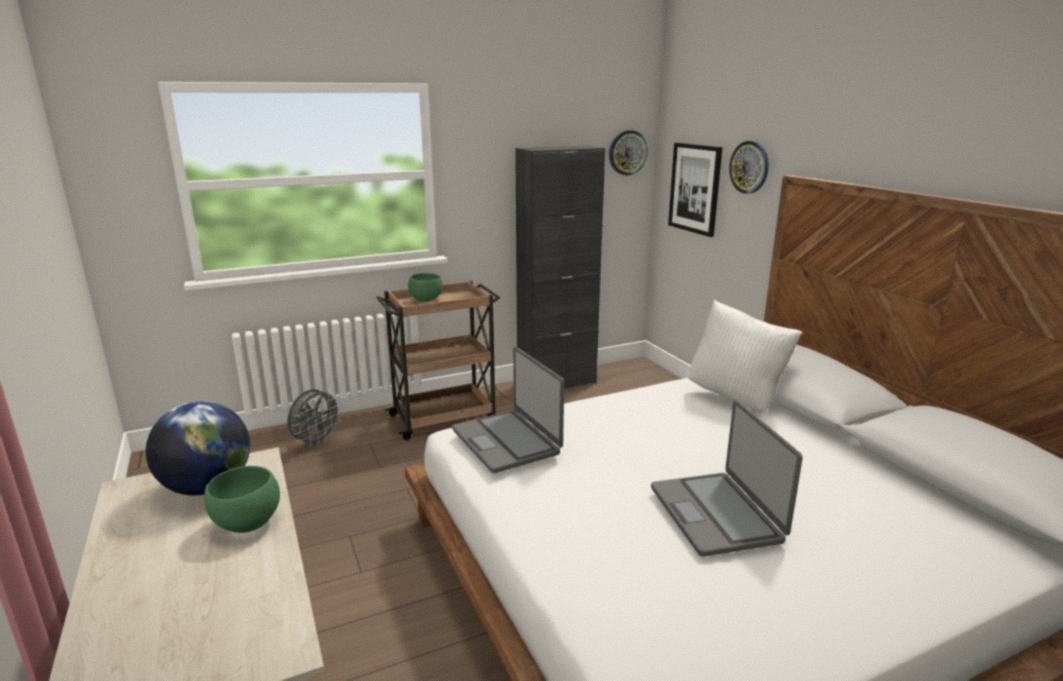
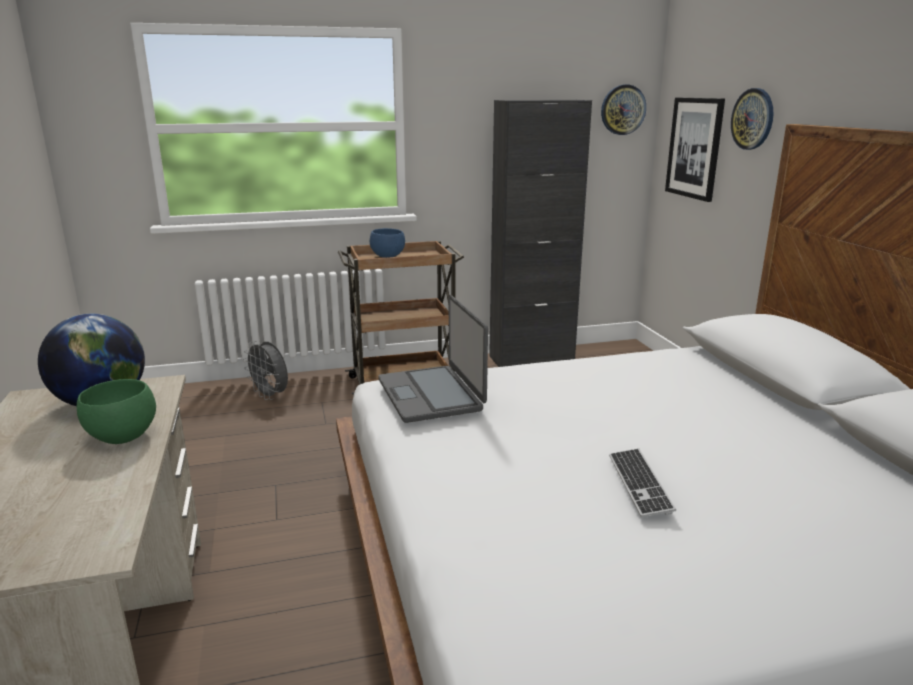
camera: 10 degrees right, 0 degrees up
grey fan [287,388,341,447] -> grey fan turned 90 degrees clockwise [243,341,288,400]
green bowl [408,273,442,301] -> blue bowl [370,228,405,258]
laptop [651,400,803,556] -> keyboard [609,449,676,517]
white pillow [688,300,803,413] -> none

